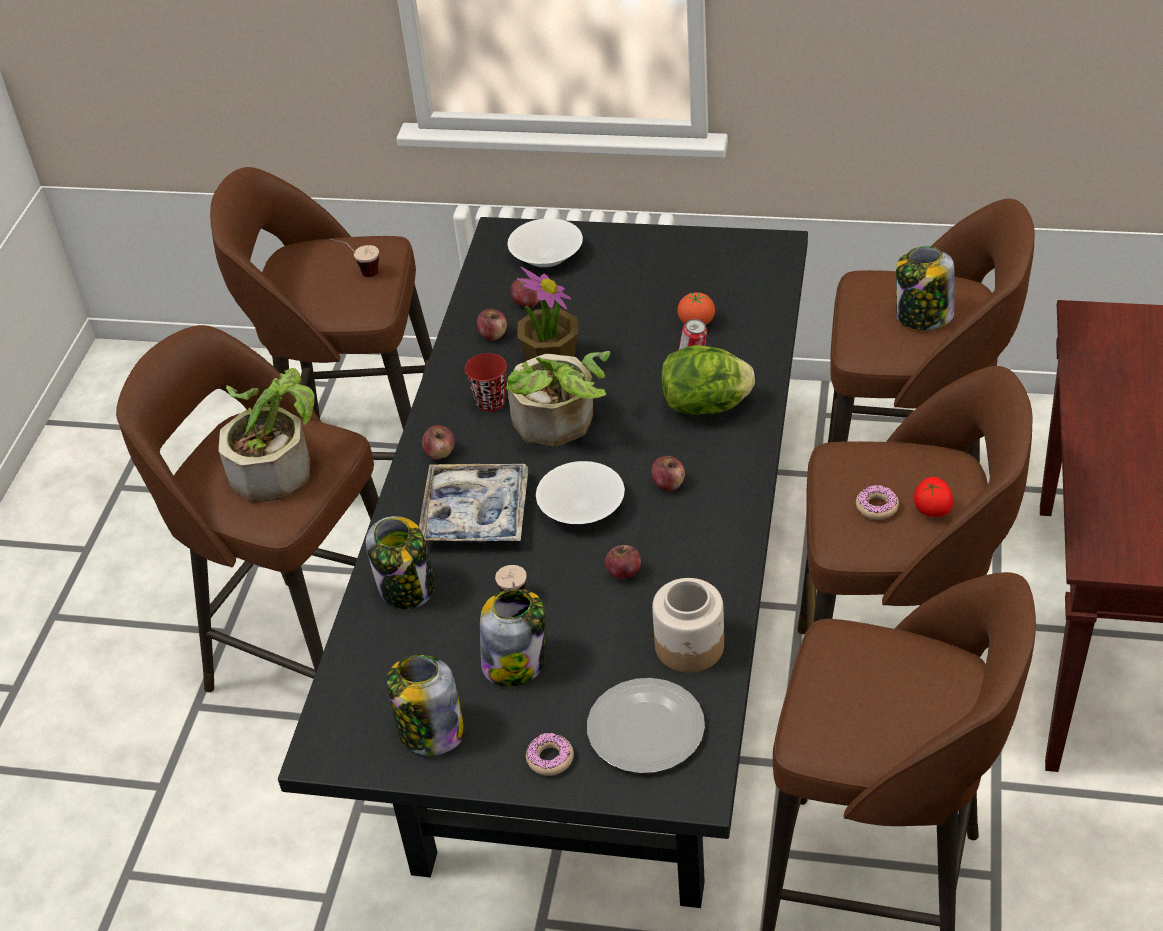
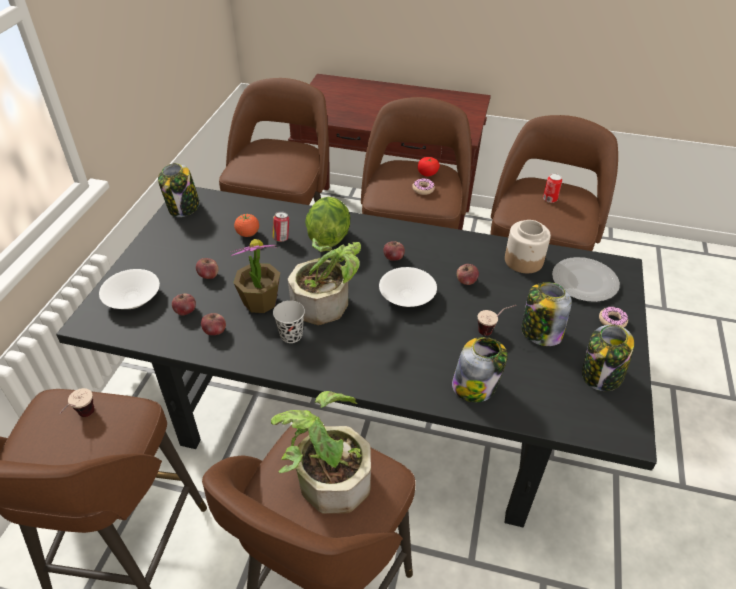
camera: 90 degrees left, 0 degrees up
tray [419,464,528,541] -> none
apple [422,425,455,460] -> apple moved to [196,258,219,279]
red cup [465,353,507,411] -> black cup [273,300,305,343]
jar [896,246,955,330] -> jar moved to [158,163,200,217]
none -> can [543,173,562,203]

